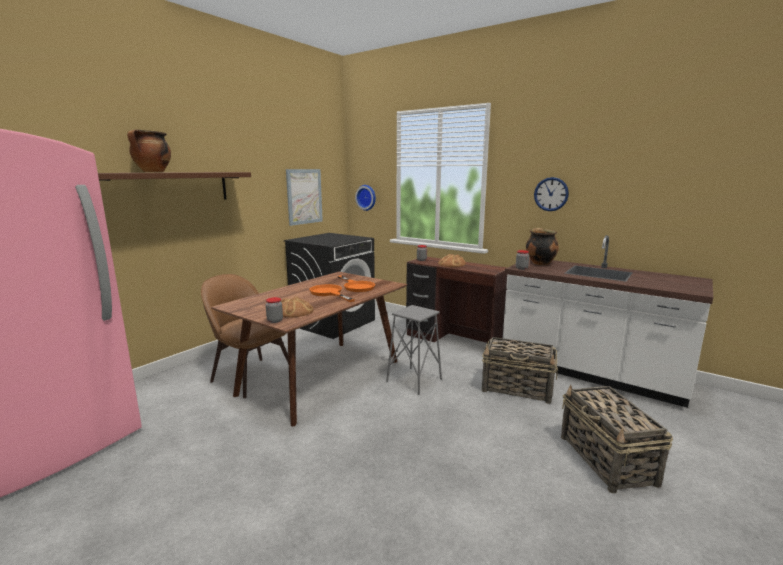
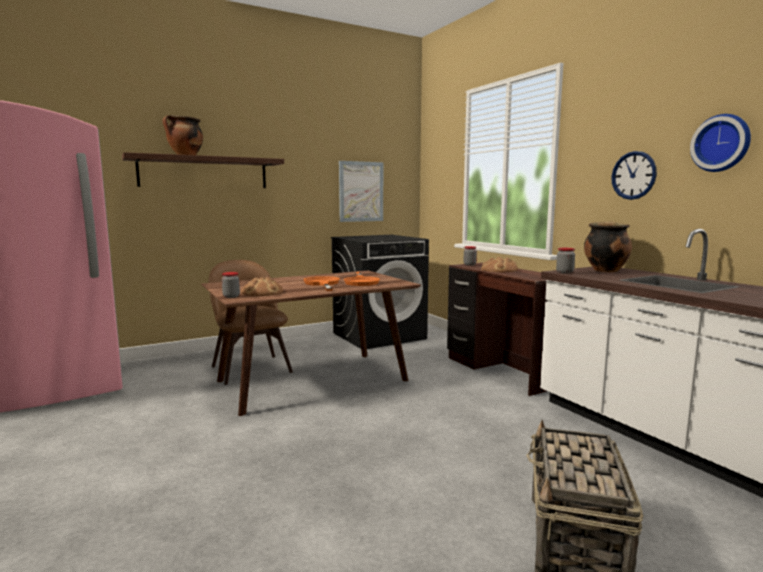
camera: 25 degrees right, 5 degrees down
wall clock [355,185,376,211] -> wall clock moved to [690,114,751,172]
grey stool [386,305,442,395] -> none
basket [482,337,558,404] -> none

